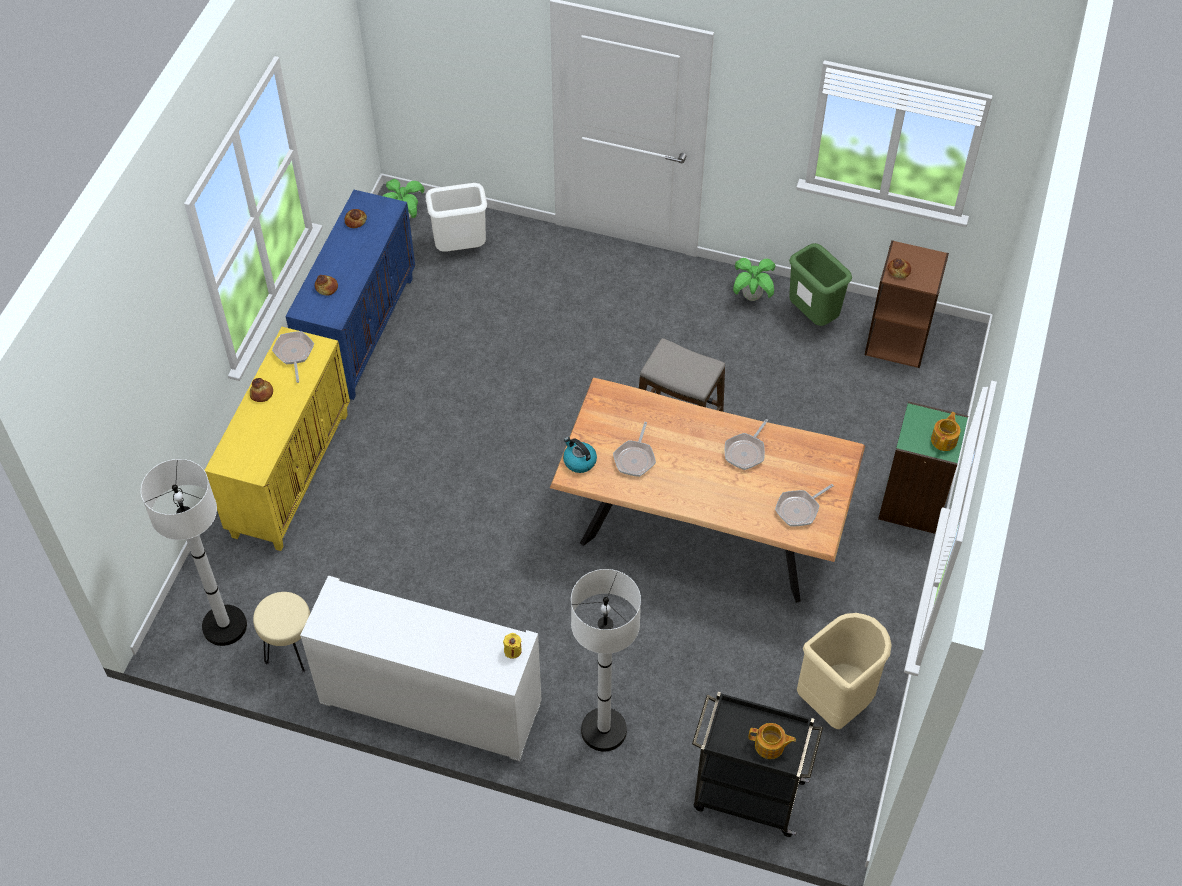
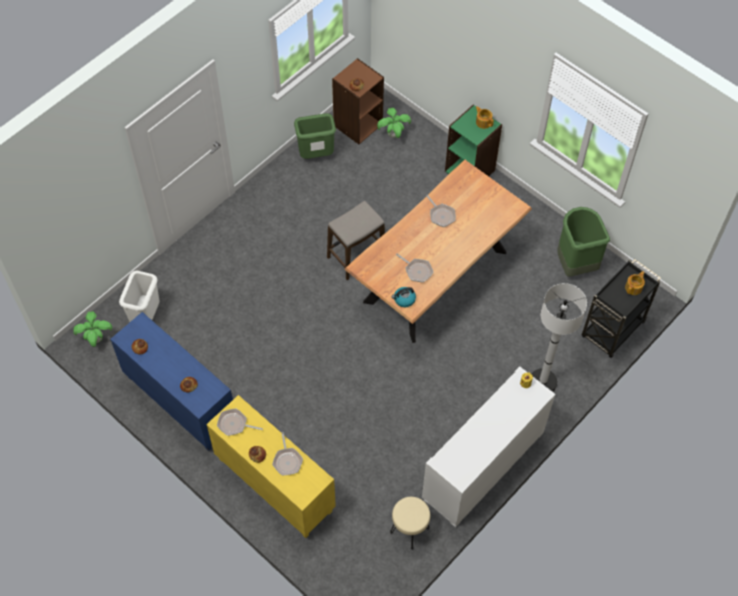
camera: 65 degrees left, 5 degrees up
white floor lamp [141,459,247,646] -> none
potted plant [733,258,775,301] -> potted plant moved to [377,108,411,138]
frying pan [775,484,834,526] -> frying pan moved to [272,432,303,476]
beige trash can [797,613,892,729] -> green trash can [557,207,610,277]

